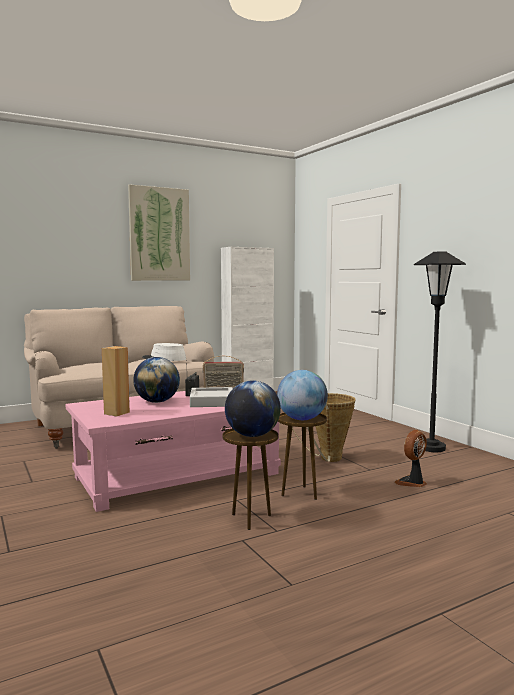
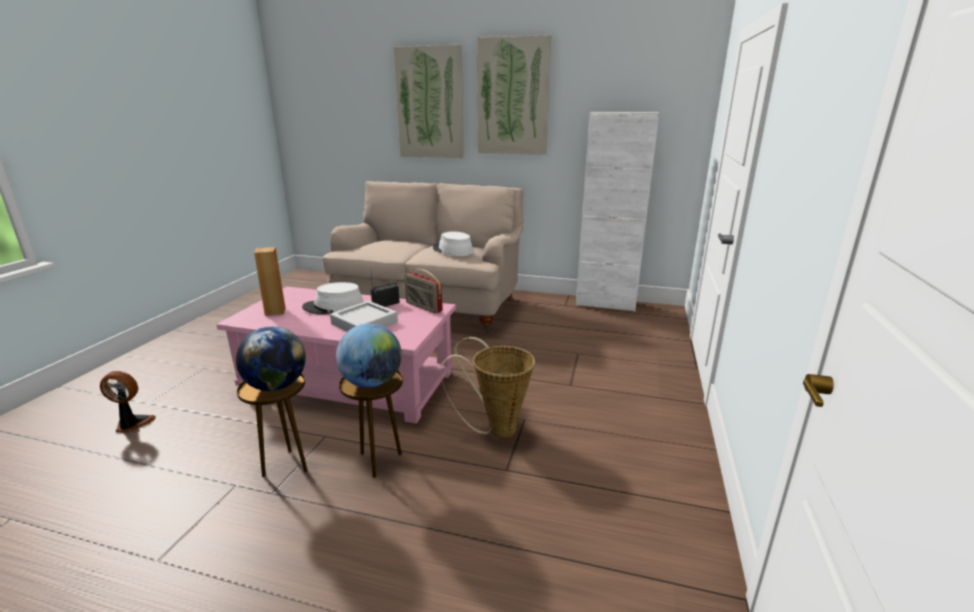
camera: 45 degrees right, 15 degrees up
globe [133,357,180,403] -> white hat [302,282,364,315]
fan [394,430,427,487] -> fan moved to [100,371,156,433]
black floor lamp [414,251,466,452] -> none
none -> picture [393,45,464,158]

